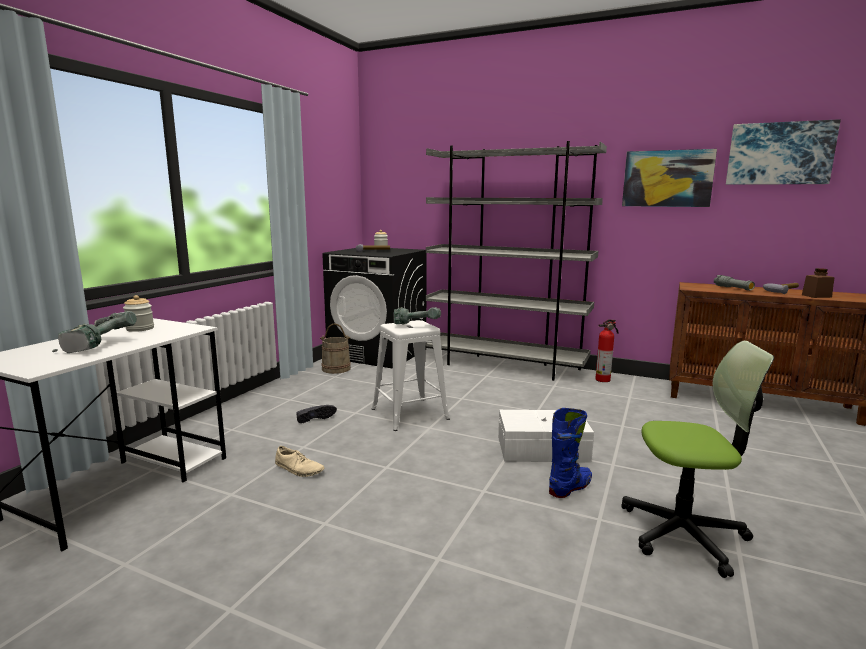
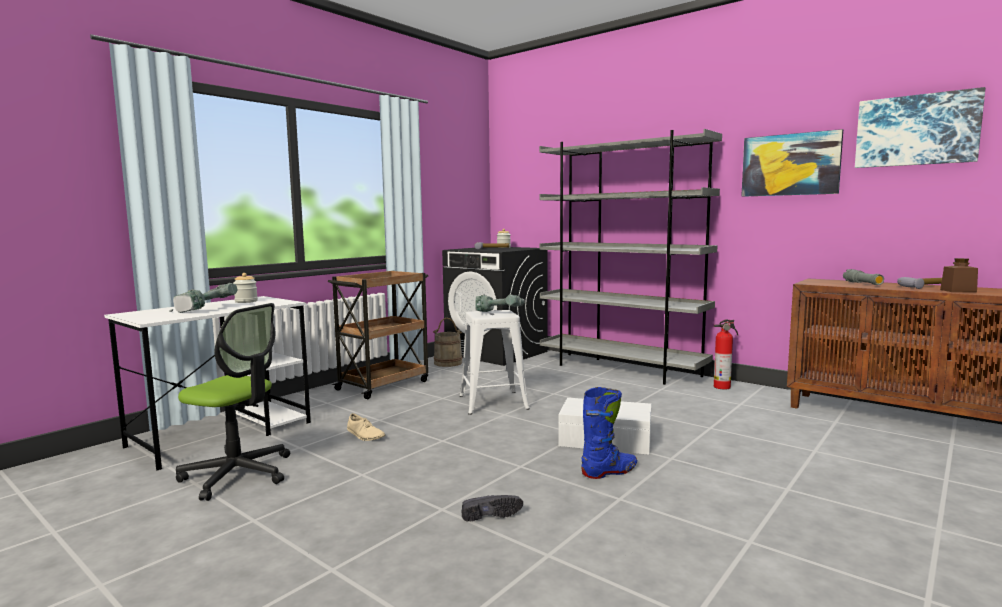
camera: 15 degrees right, 5 degrees down
black shoe [297,405,337,423] -> black shoe moved to [462,495,523,522]
office chair [621,341,774,578] -> office chair moved to [176,303,290,501]
none -> brown cart [328,271,428,399]

